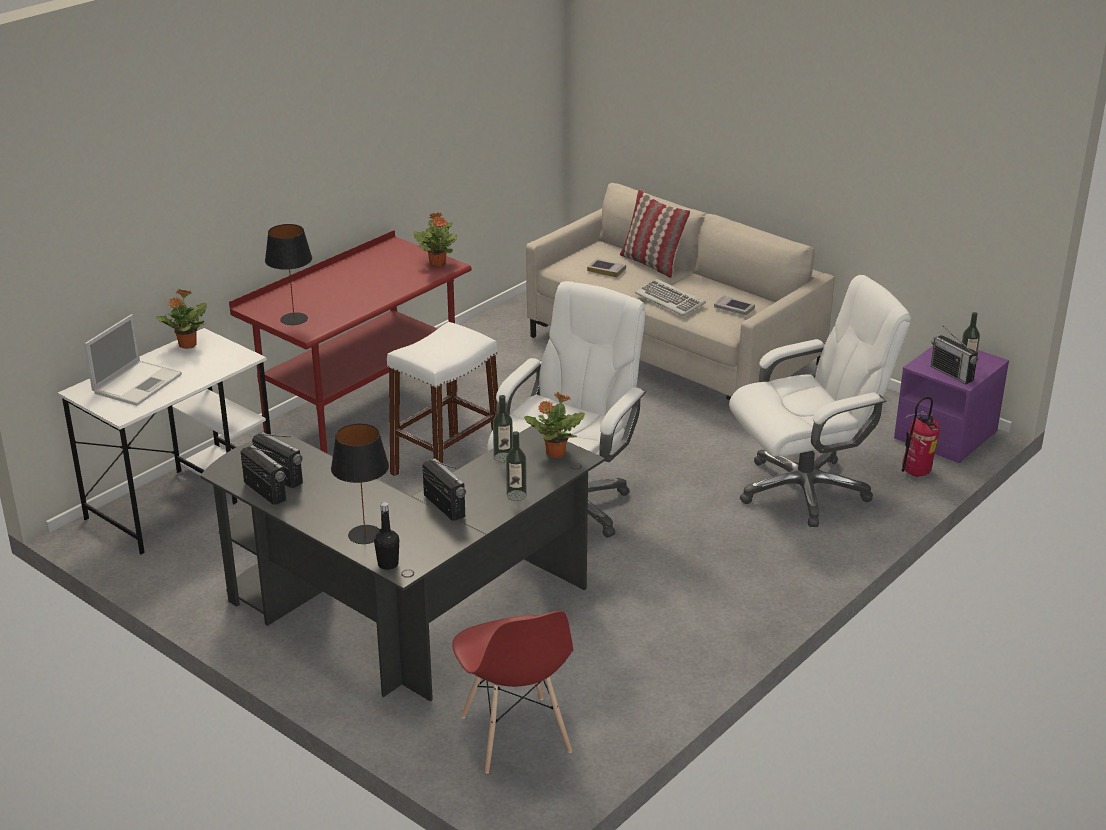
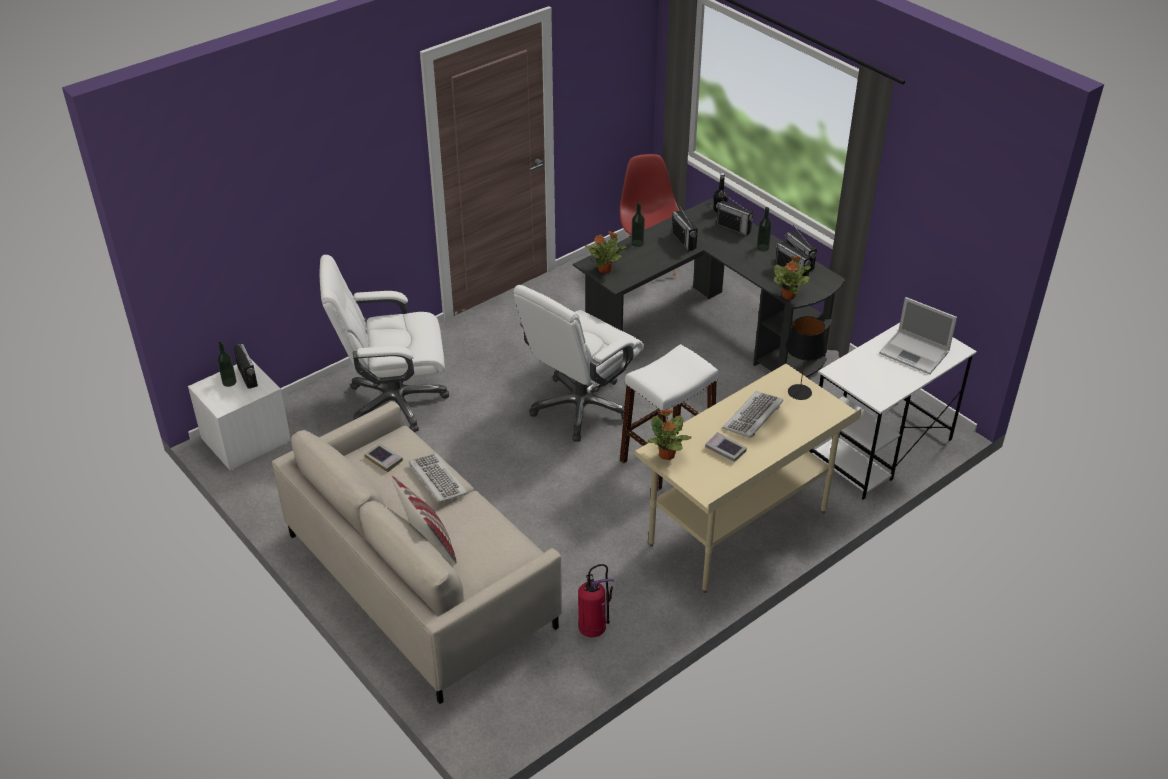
camera: 170 degrees left, 10 degrees up
laptop [84,314,182,406] -> laptop turned 90 degrees counterclockwise [879,297,957,374]
potted plant [156,289,207,349] -> potted plant moved to [774,256,811,300]
red desk [229,230,472,454] -> beige desk [634,364,861,593]
black table lamp [331,423,389,544] -> radio [716,194,754,236]
bottle [493,395,513,463] -> bottle moved to [757,207,772,251]
book [587,259,626,277] -> book moved to [705,432,747,462]
purple nightstand [894,345,1009,463] -> white nightstand [188,358,291,470]
fire extinguisher [902,397,940,477] -> fire extinguisher moved to [578,564,614,637]
none -> keyboard [723,391,784,438]

